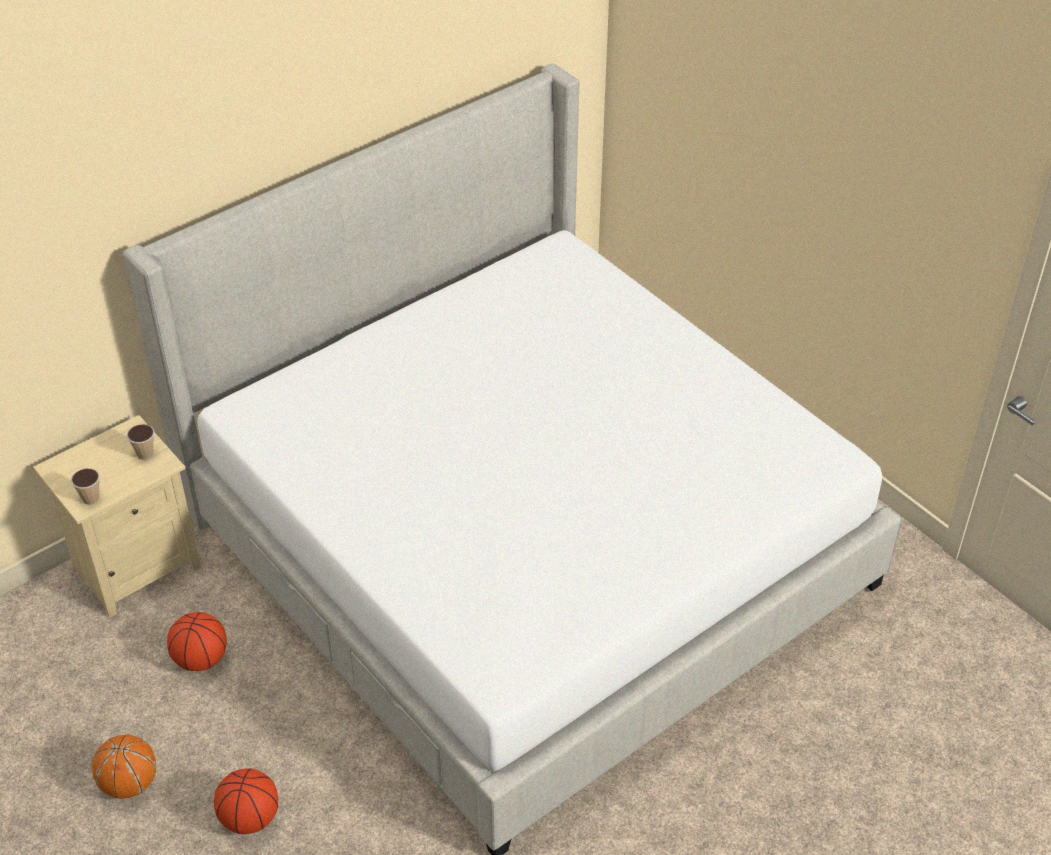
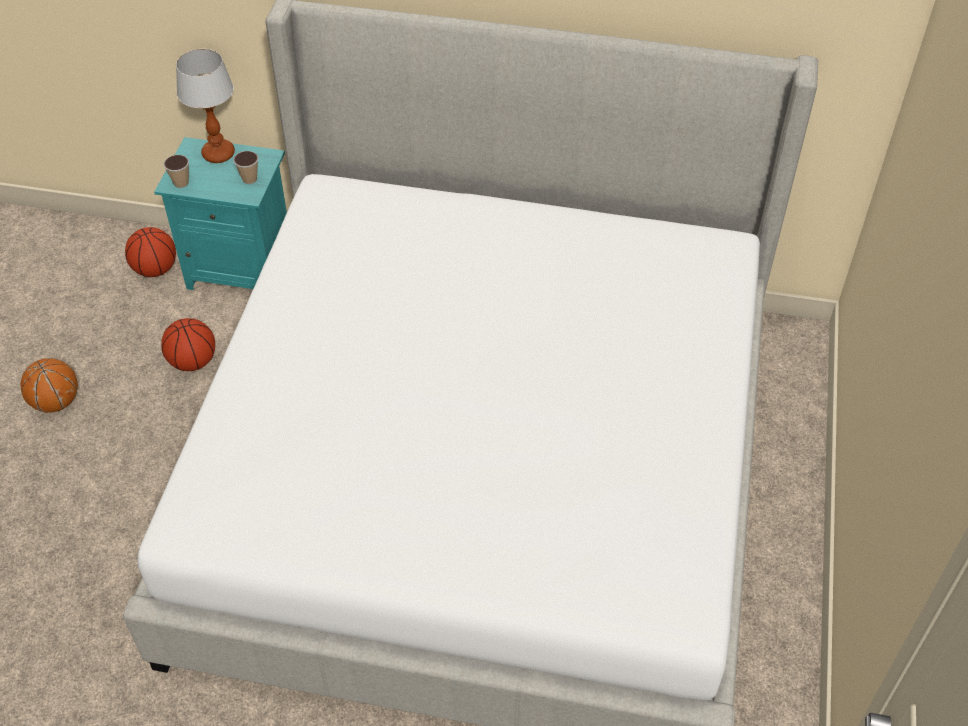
camera: 50 degrees right, 5 degrees up
beige nightstand [33,415,201,618] -> turquoise nightstand [154,137,287,290]
basketball [214,768,278,834] -> basketball moved to [125,227,176,277]
none -> table lamp [176,49,235,163]

